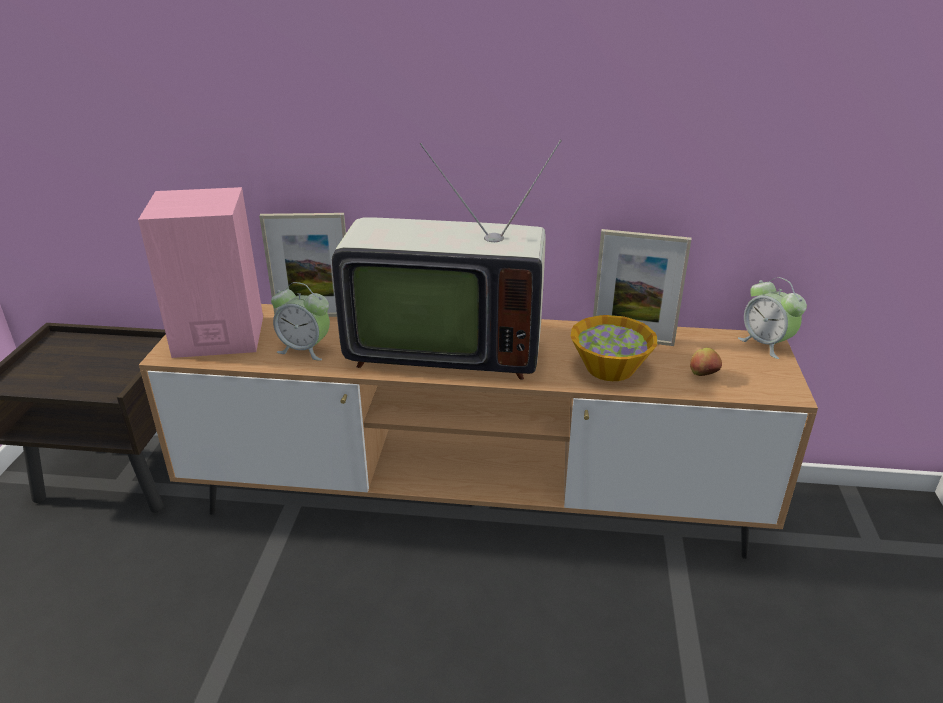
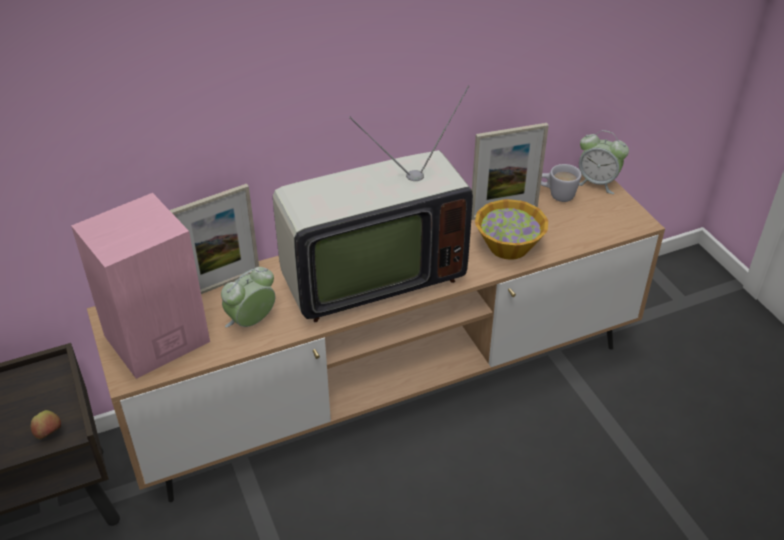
camera: 30 degrees left, 10 degrees up
alarm clock [271,282,330,361] -> alarm clock turned 150 degrees clockwise [221,267,276,328]
apple [690,348,722,376] -> apple moved to [31,410,61,439]
none -> white mug [541,164,582,202]

